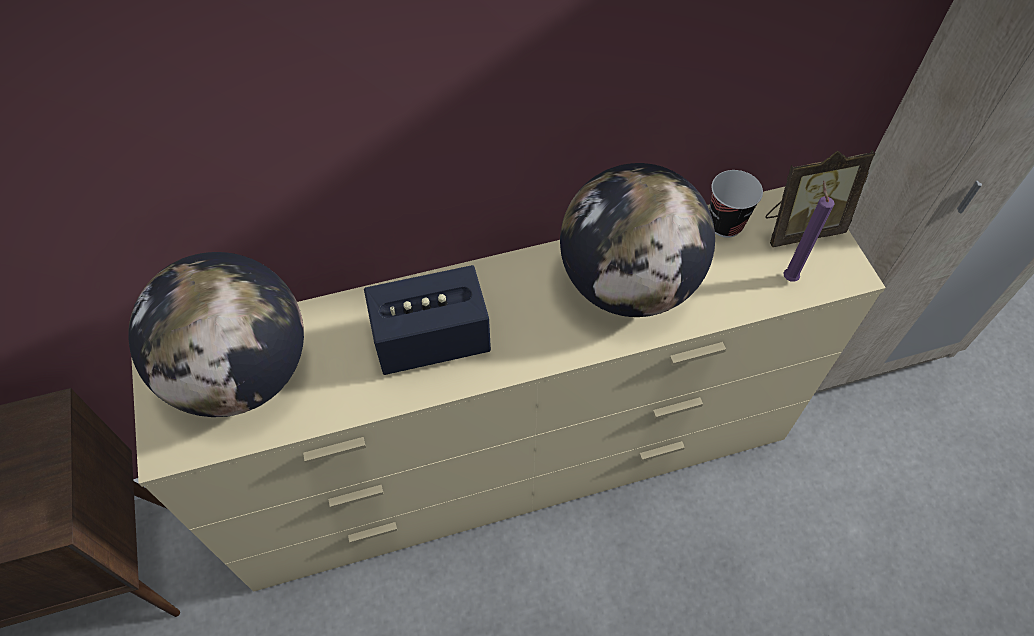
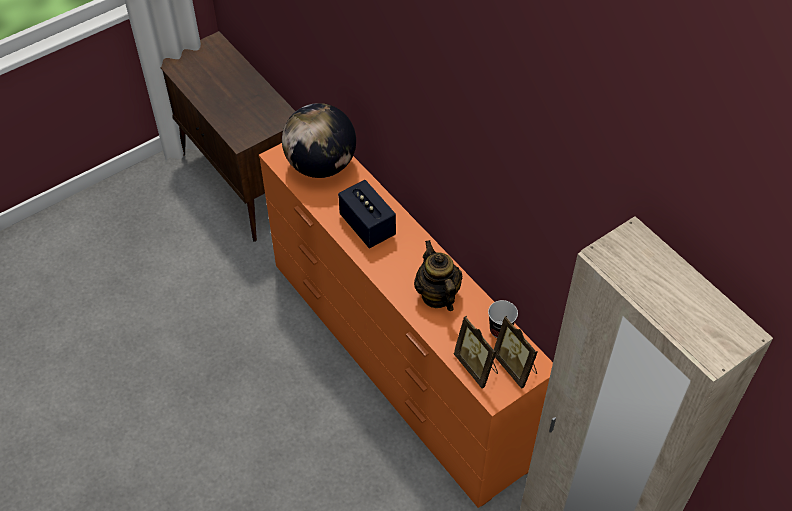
camera: 70 degrees right, 5 degrees down
beige dresser [131,187,886,592] -> orange dresser [259,143,553,508]
globe [560,163,715,317] -> teapot [414,240,462,311]
purple candle [783,180,834,282] -> picture frame [454,316,498,389]

